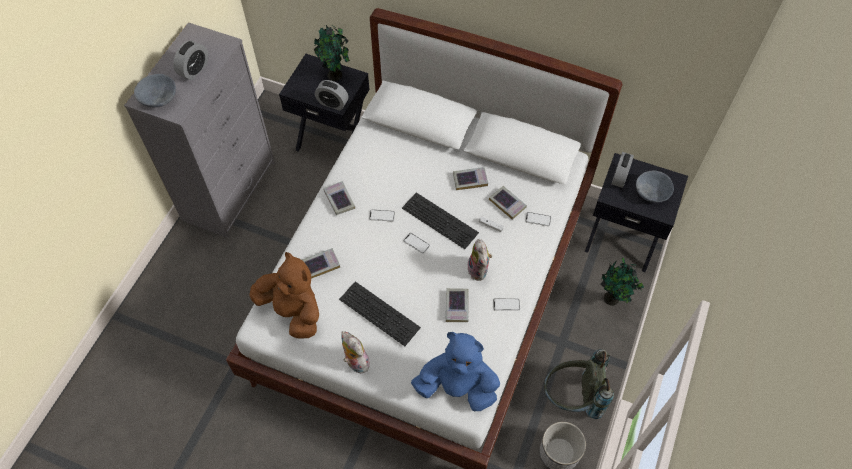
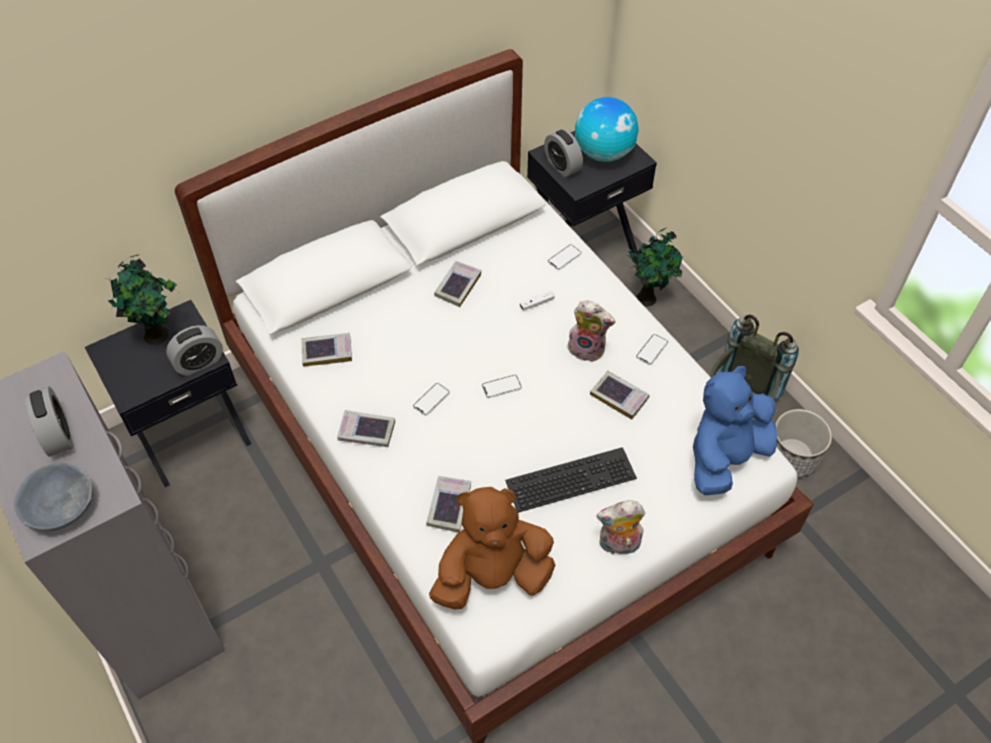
camera: 55 degrees left, 5 degrees down
keyboard [402,193,479,249] -> none
book [489,186,527,220] -> book moved to [301,333,352,367]
grey bowl [636,171,674,203] -> globe [575,97,639,162]

